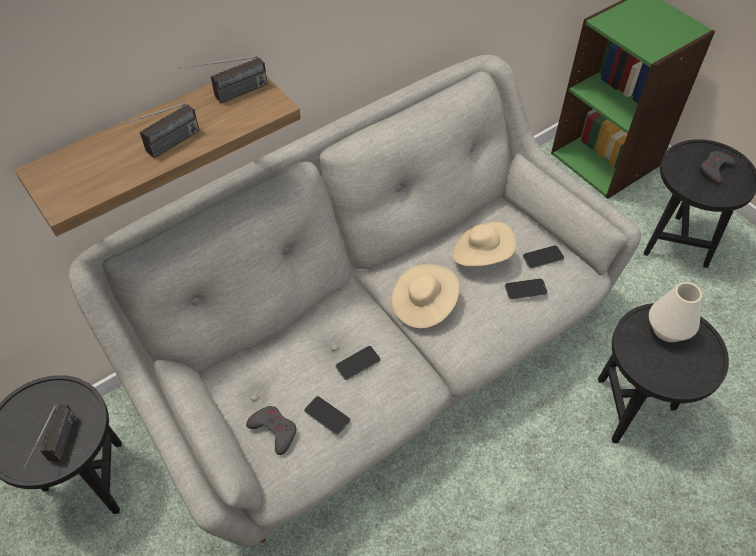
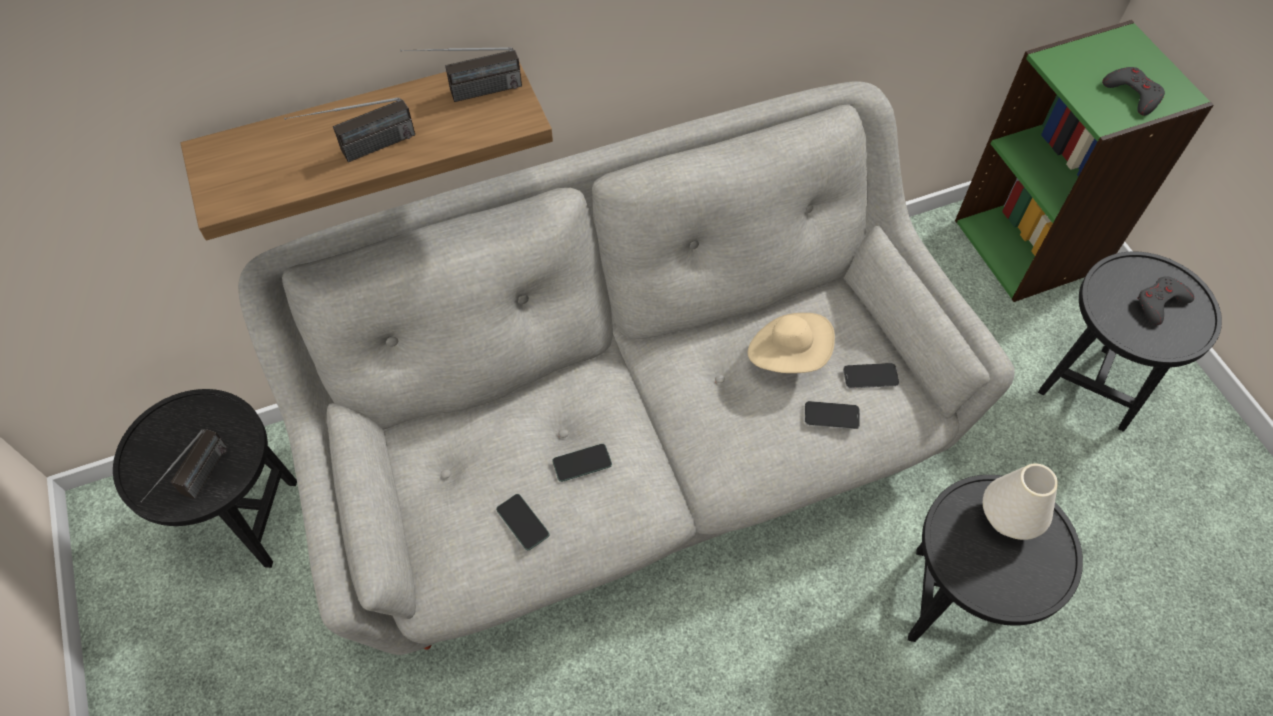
camera: 15 degrees right, 5 degrees up
grey game controller [246,406,296,455] -> grey game controller moved to [1102,67,1165,116]
beige hat [391,264,460,328] -> none

